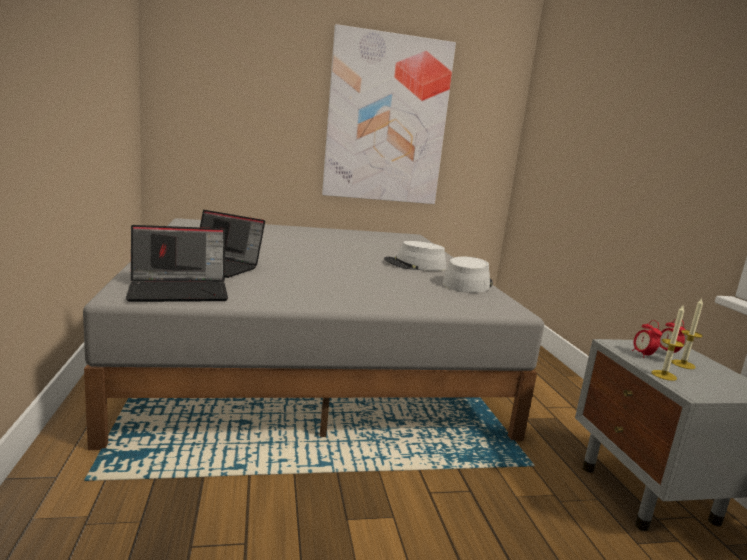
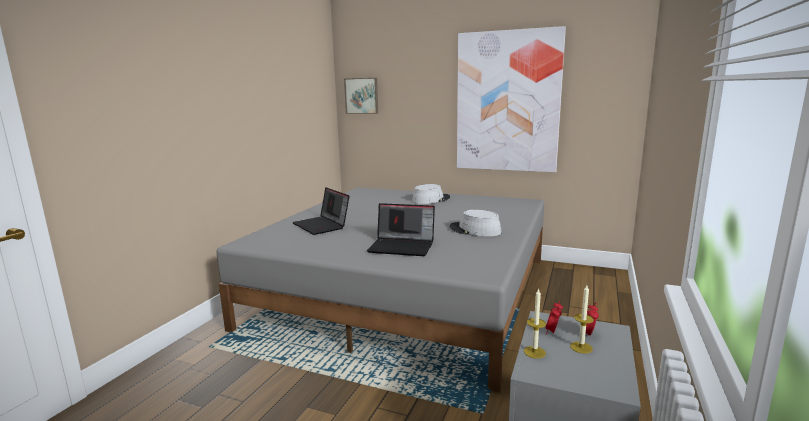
camera: 35 degrees right, 0 degrees up
laptop [126,225,228,302] -> laptop moved to [367,203,435,256]
grey hat [442,257,493,293] -> grey hat moved to [412,184,450,204]
none -> picture [344,78,378,114]

